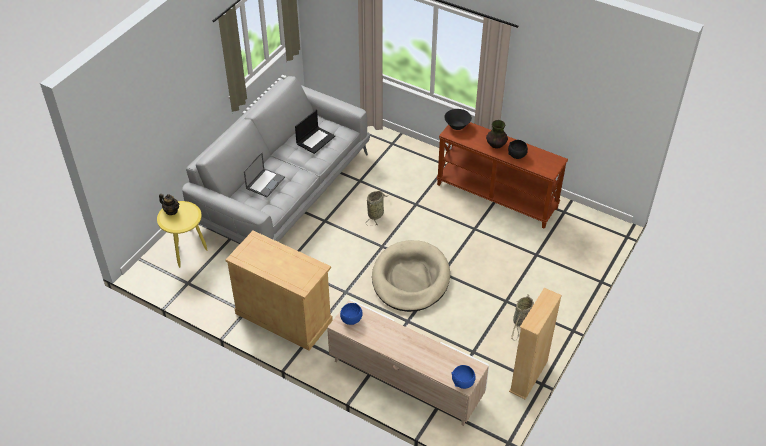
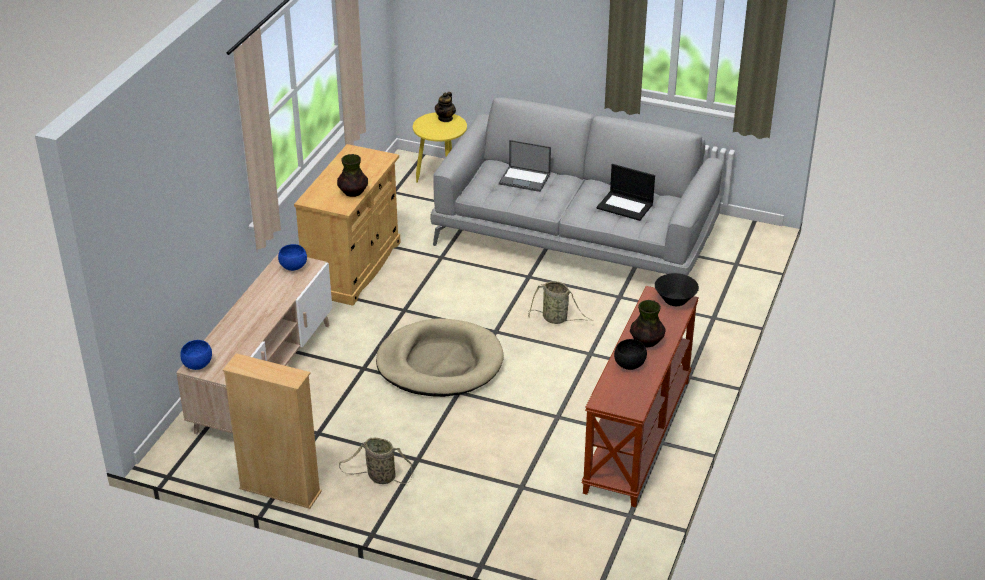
camera: 80 degrees right, 10 degrees down
none -> vase [337,154,368,197]

